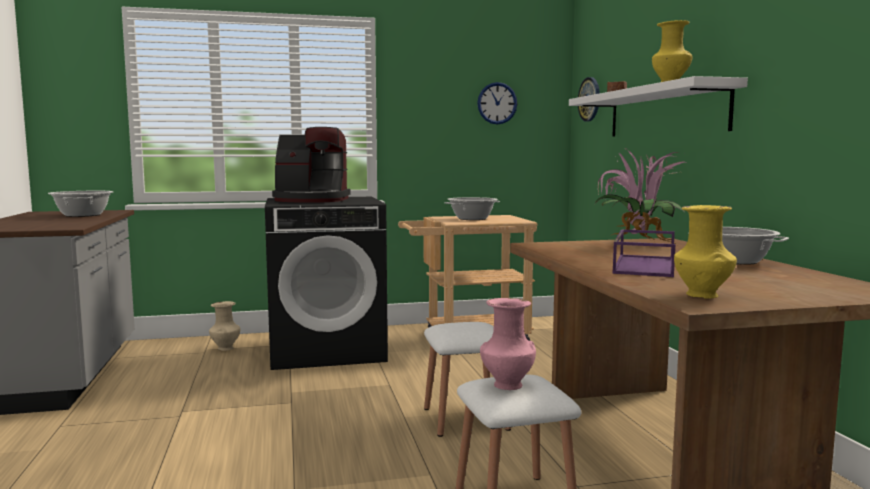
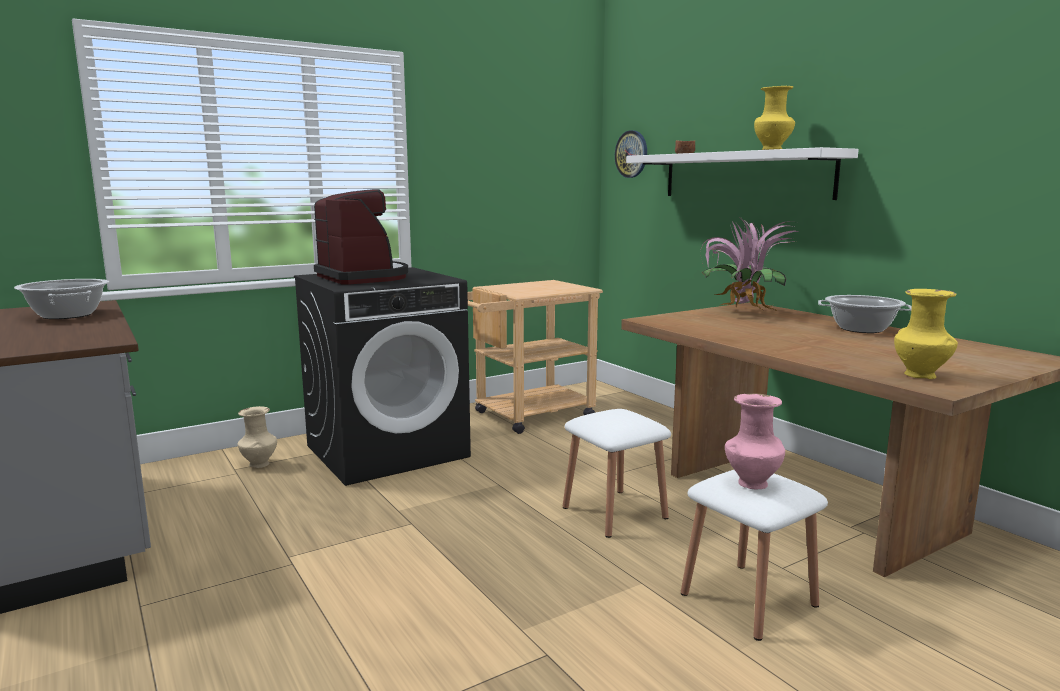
camera: 20 degrees left, 5 degrees up
coffee machine [272,127,351,203] -> coffee machine turned 105 degrees counterclockwise [314,189,408,285]
cooking pot [444,197,500,220] -> none
wall clock [477,82,517,124] -> none
purple tray [613,229,675,277] -> none

